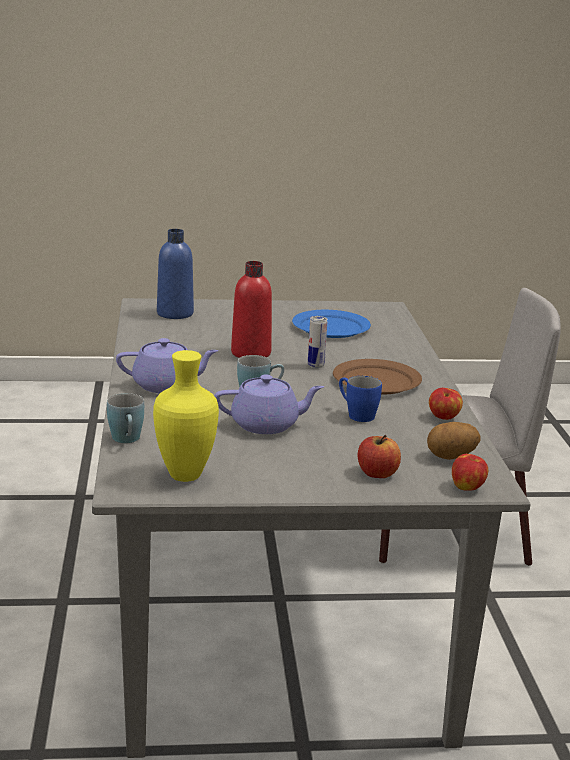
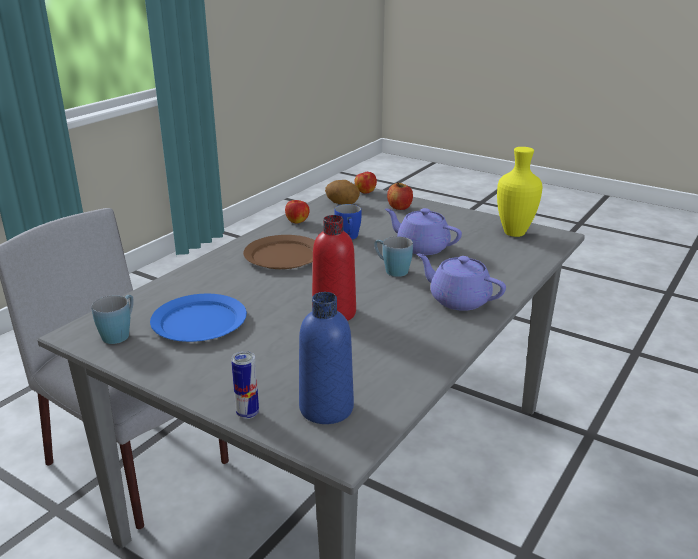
camera: 140 degrees left, 5 degrees up
blue mug [107,393,144,443] -> blue mug moved to [92,295,134,344]
can [308,316,327,368] -> can moved to [231,351,259,419]

